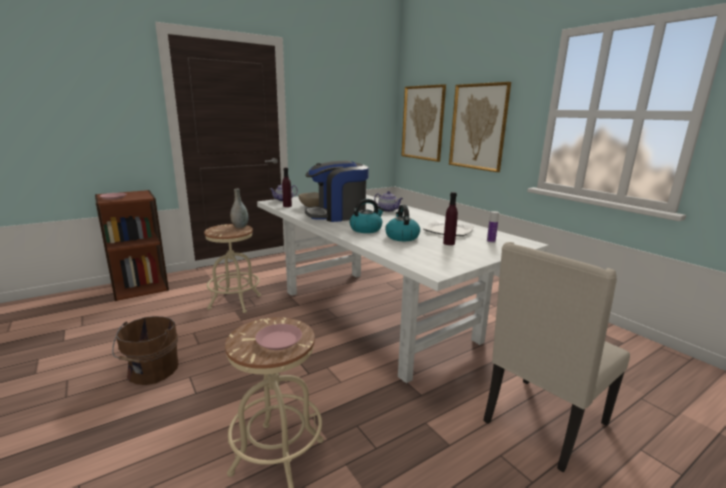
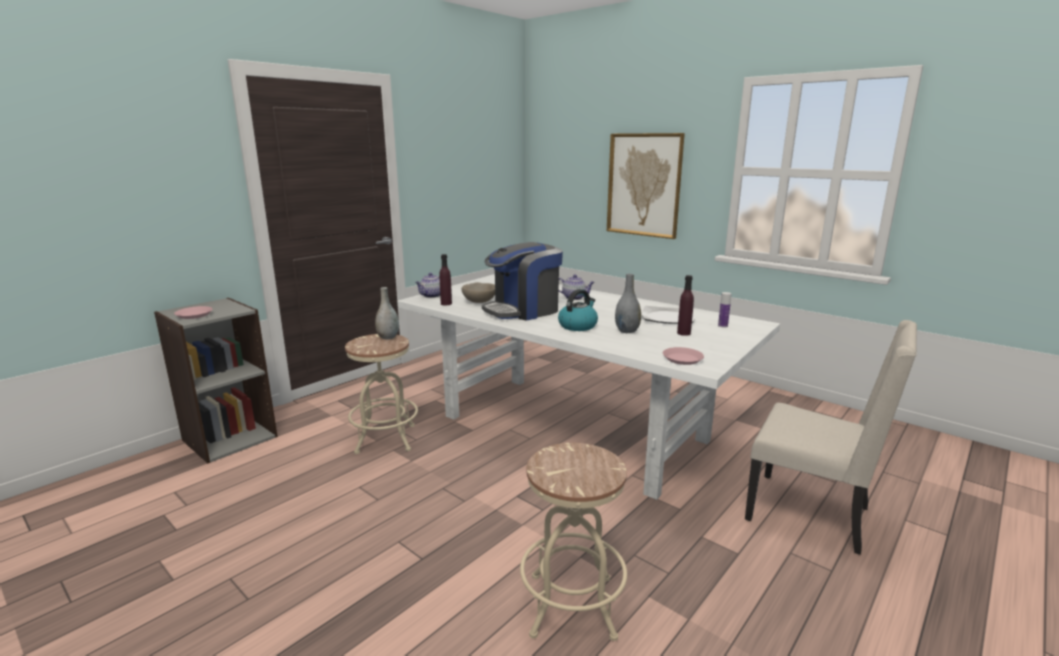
camera: 15 degrees left, 0 degrees up
brown bookcase [95,190,169,301] -> grey bookcase [154,298,278,463]
brown bucket [112,316,179,385] -> none
pink plate [255,324,302,350] -> pink plate moved to [663,347,704,365]
kettle [385,205,420,241] -> grey vase [615,274,641,333]
picture [401,84,446,162] -> none
beige chair [483,242,630,472] -> beige chair turned 90 degrees counterclockwise [745,320,917,555]

